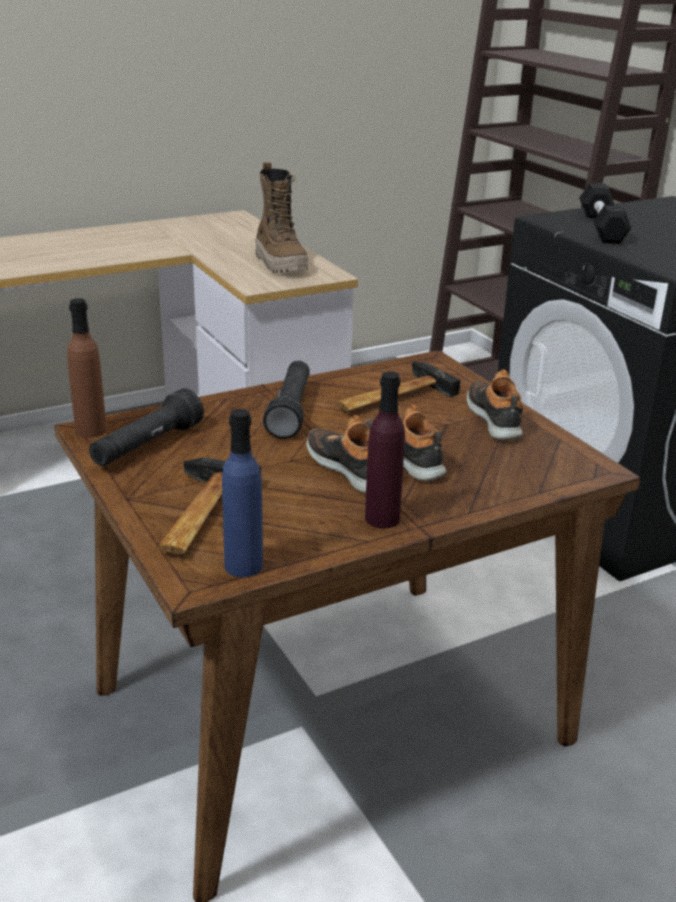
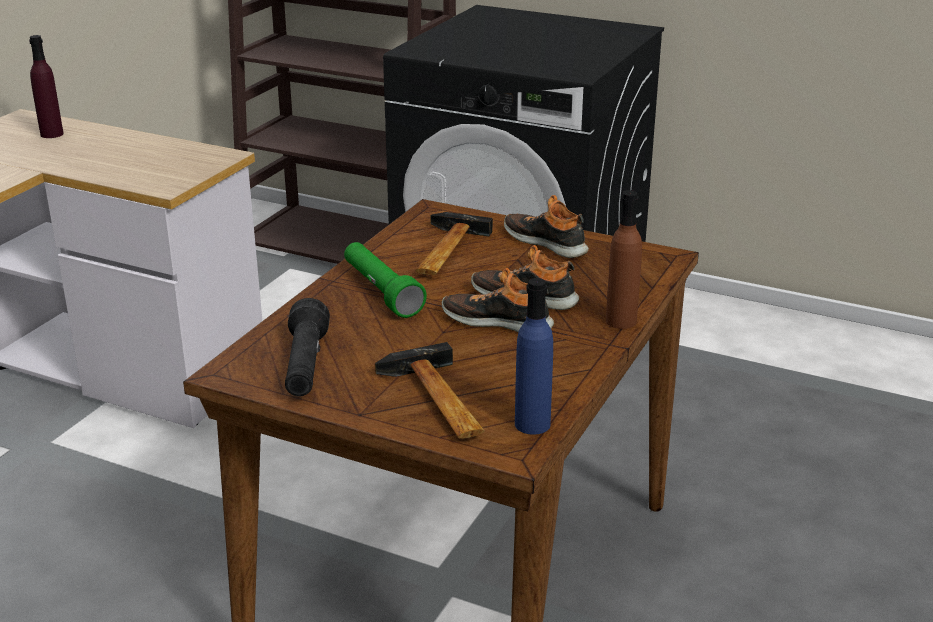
camera: 35 degrees left, 0 degrees up
brown bottle [67,298,107,438] -> brown bottle moved to [606,190,642,329]
boot [255,162,308,273] -> none
black flashlight [263,361,310,439] -> green flashlight [344,242,427,318]
purple bottle [365,371,405,528] -> purple bottle moved to [29,35,64,138]
black dumbbell [579,183,631,244] -> none

